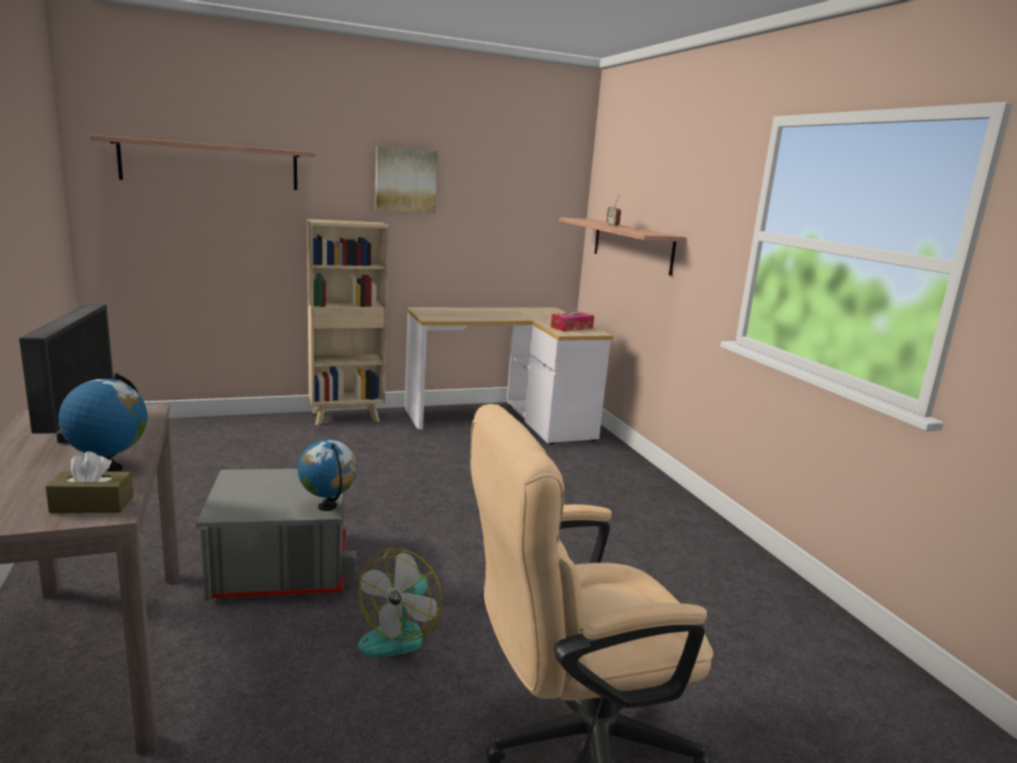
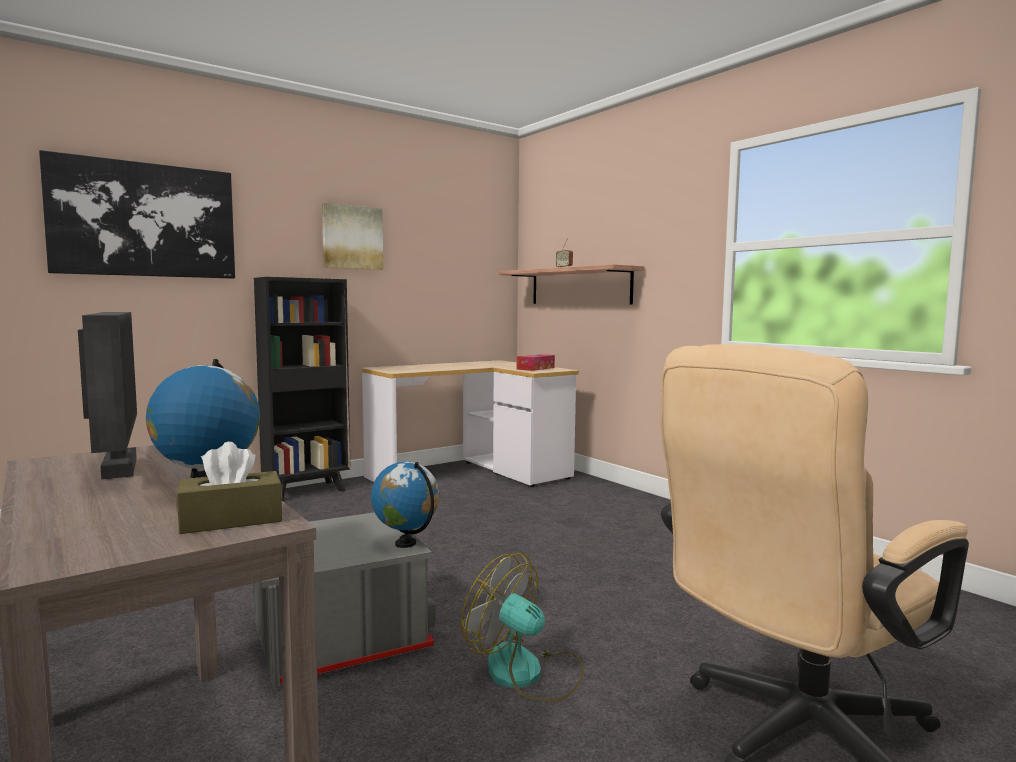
camera: 15 degrees left, 10 degrees down
shelf [89,135,316,190] -> picture [39,150,235,279]
beige bookcase [307,219,389,425] -> black bookcase [254,277,351,501]
fan [358,548,441,657] -> fan turned 120 degrees clockwise [461,553,584,702]

